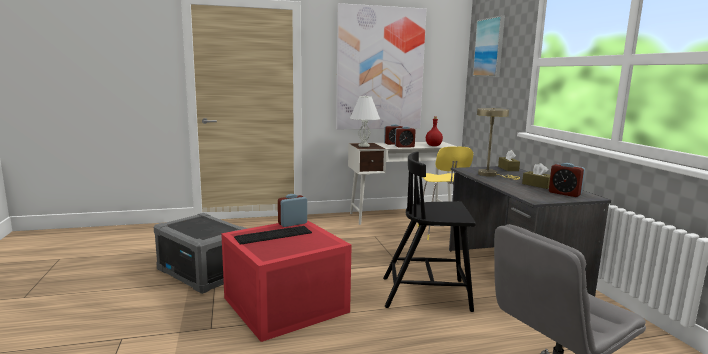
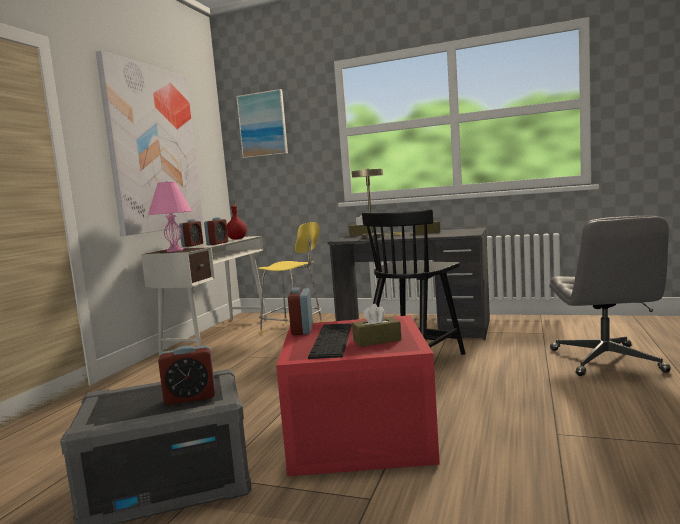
camera: 55 degrees left, 5 degrees down
white table lamp [350,95,380,147] -> pink table lamp [148,181,192,252]
alarm clock [549,163,585,197] -> alarm clock moved to [158,346,215,405]
none -> brown tissue box [352,304,401,347]

